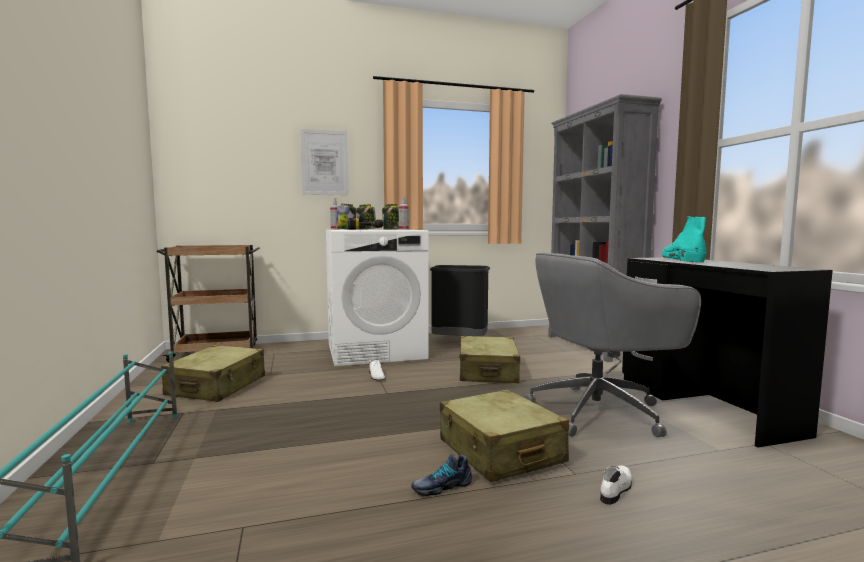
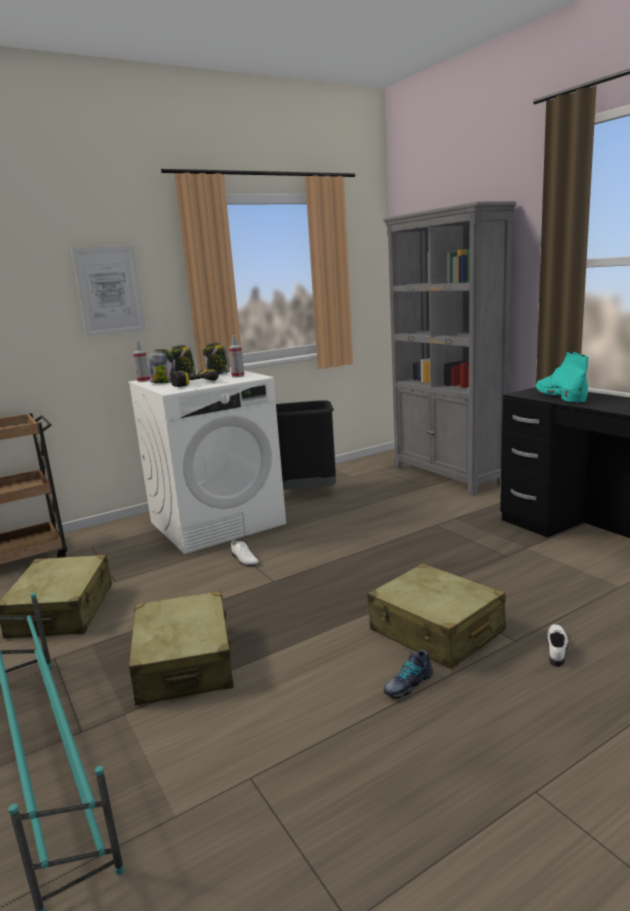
camera: 15 degrees left, 10 degrees up
beige suitcase [459,336,520,383] -> beige suitcase moved to [129,591,234,705]
grey office chair [524,252,701,437] -> none

